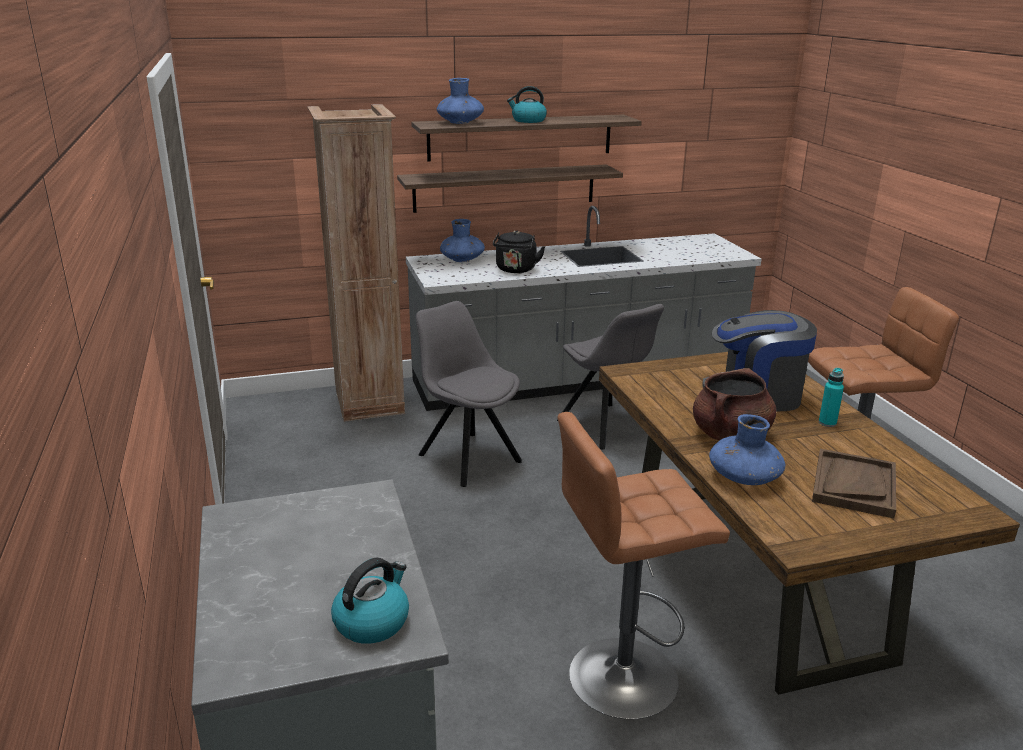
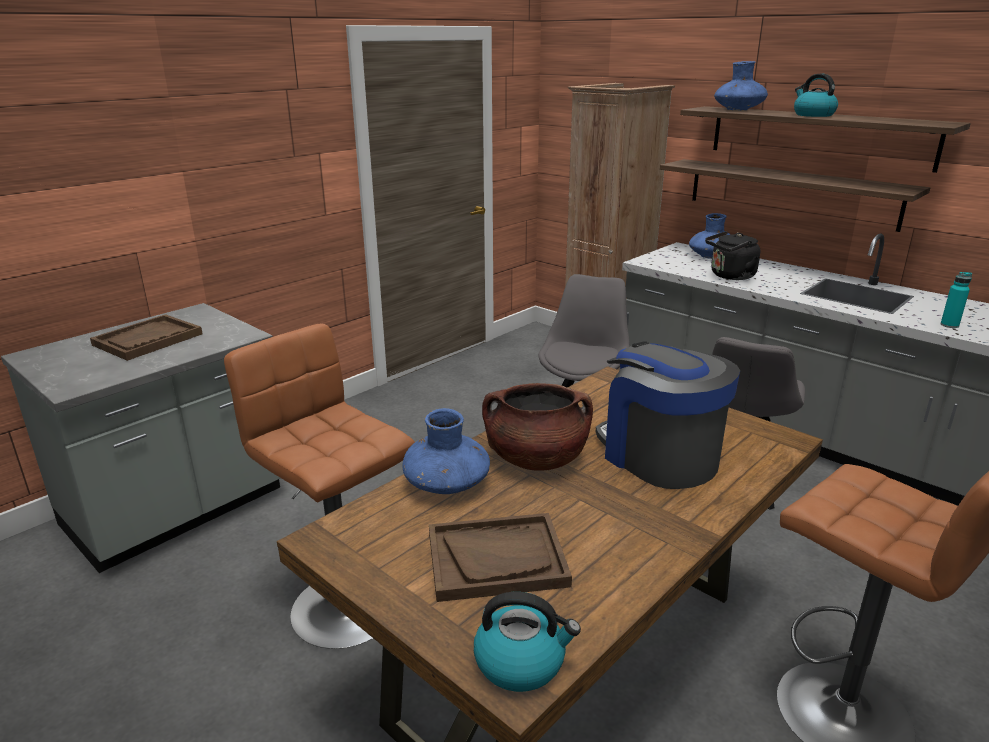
camera: 60 degrees right, 0 degrees up
kettle [331,558,409,644] -> kettle moved to [474,592,581,692]
turquoise bottle [819,368,844,427] -> turquoise bottle moved to [940,272,972,328]
none -> brown tray [90,314,203,361]

